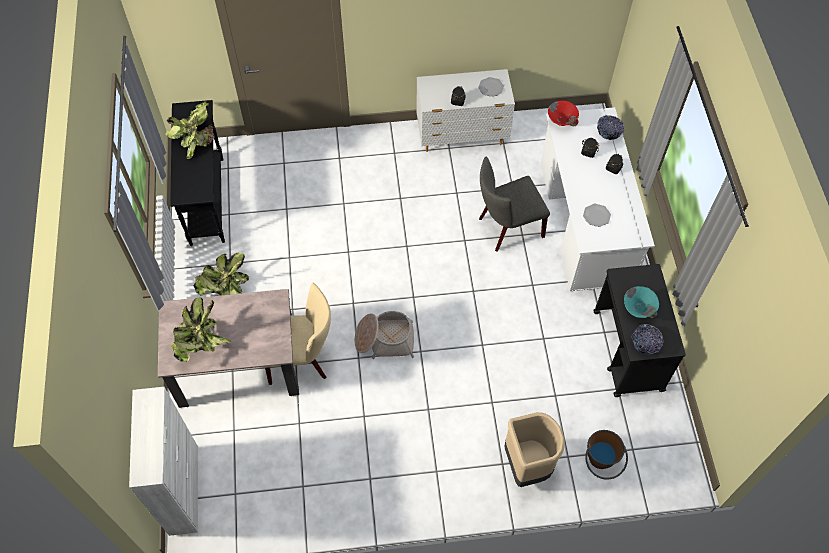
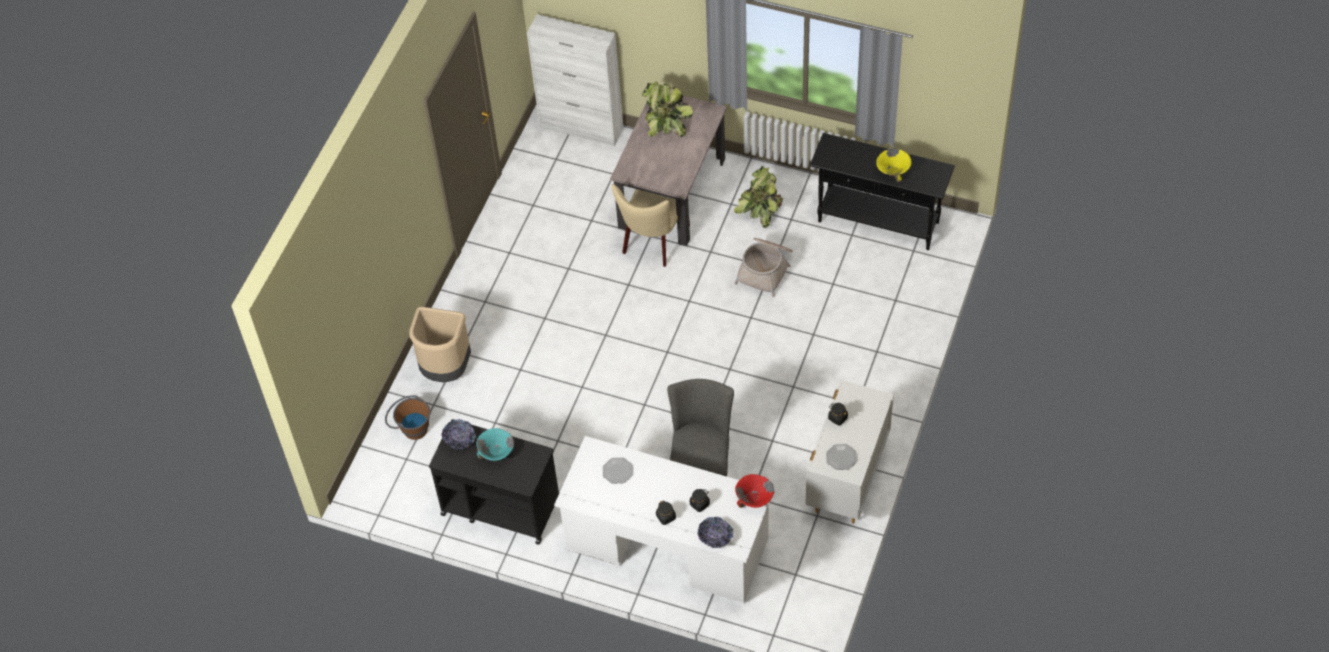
camera: 120 degrees right, 5 degrees down
potted plant [166,100,215,159] -> yellow bowl [876,149,911,182]
basket [355,311,414,359] -> basket moved to [734,238,793,297]

